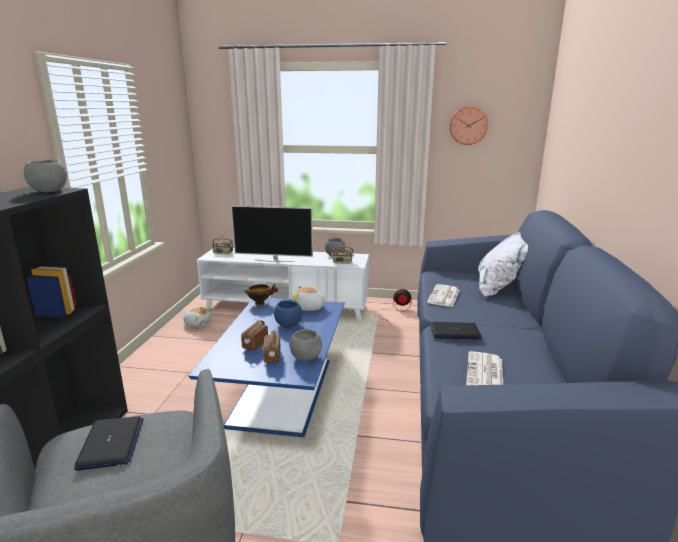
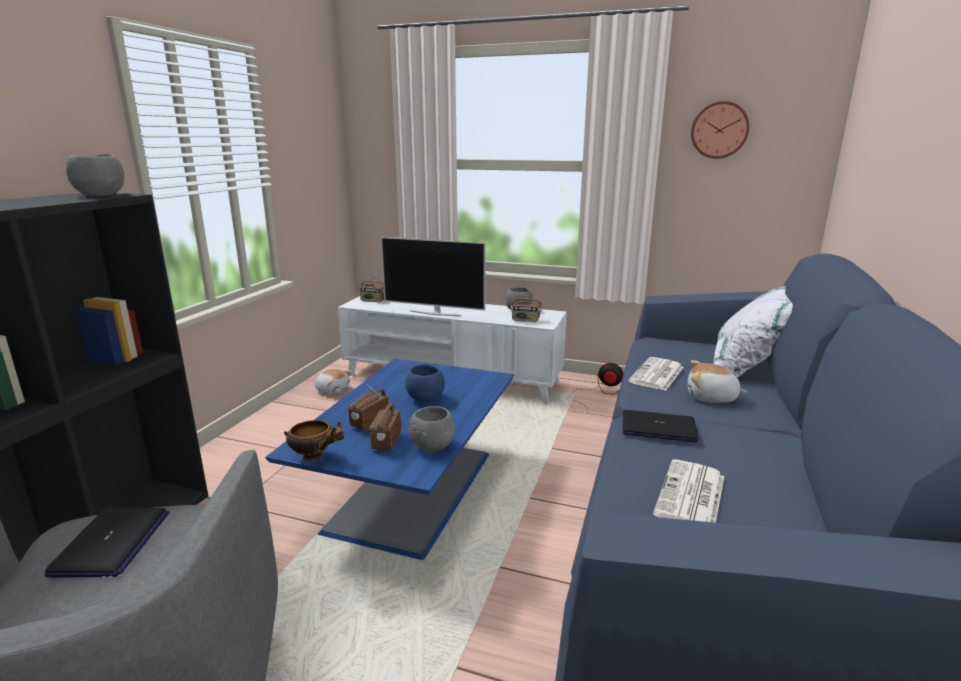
camera: 10 degrees right, 0 degrees up
bowl [245,283,278,306] -> bowl moved to [284,420,344,462]
plush toy [292,285,329,311] -> plush toy moved to [687,360,748,403]

